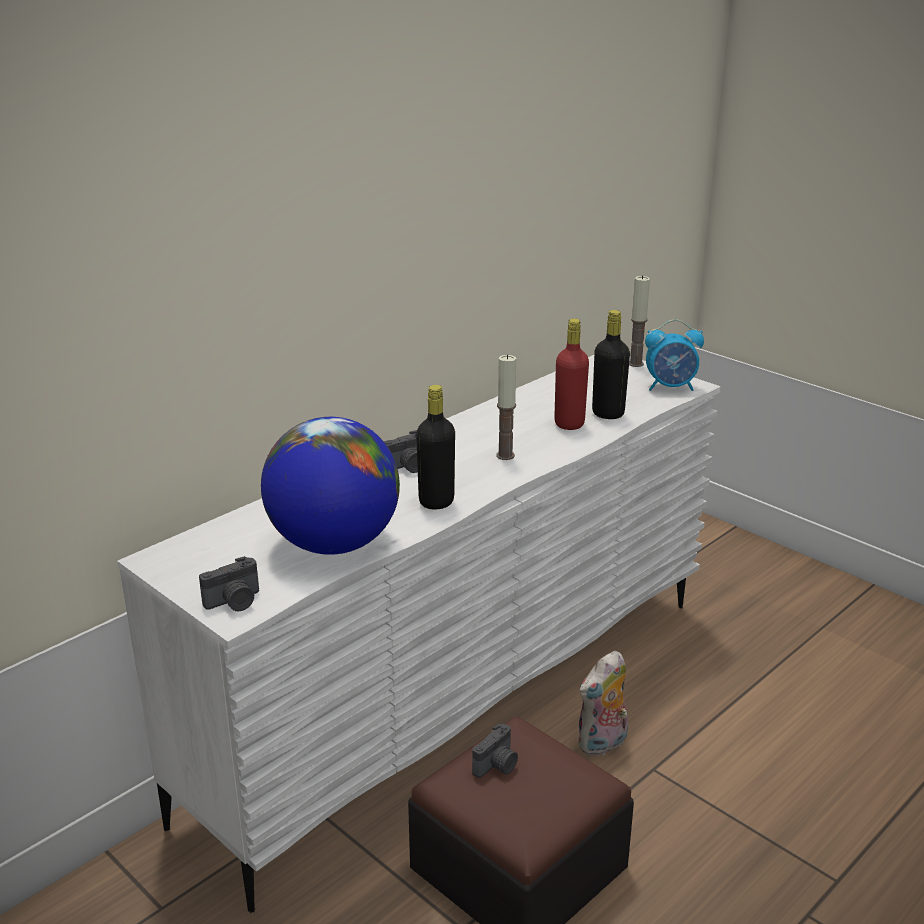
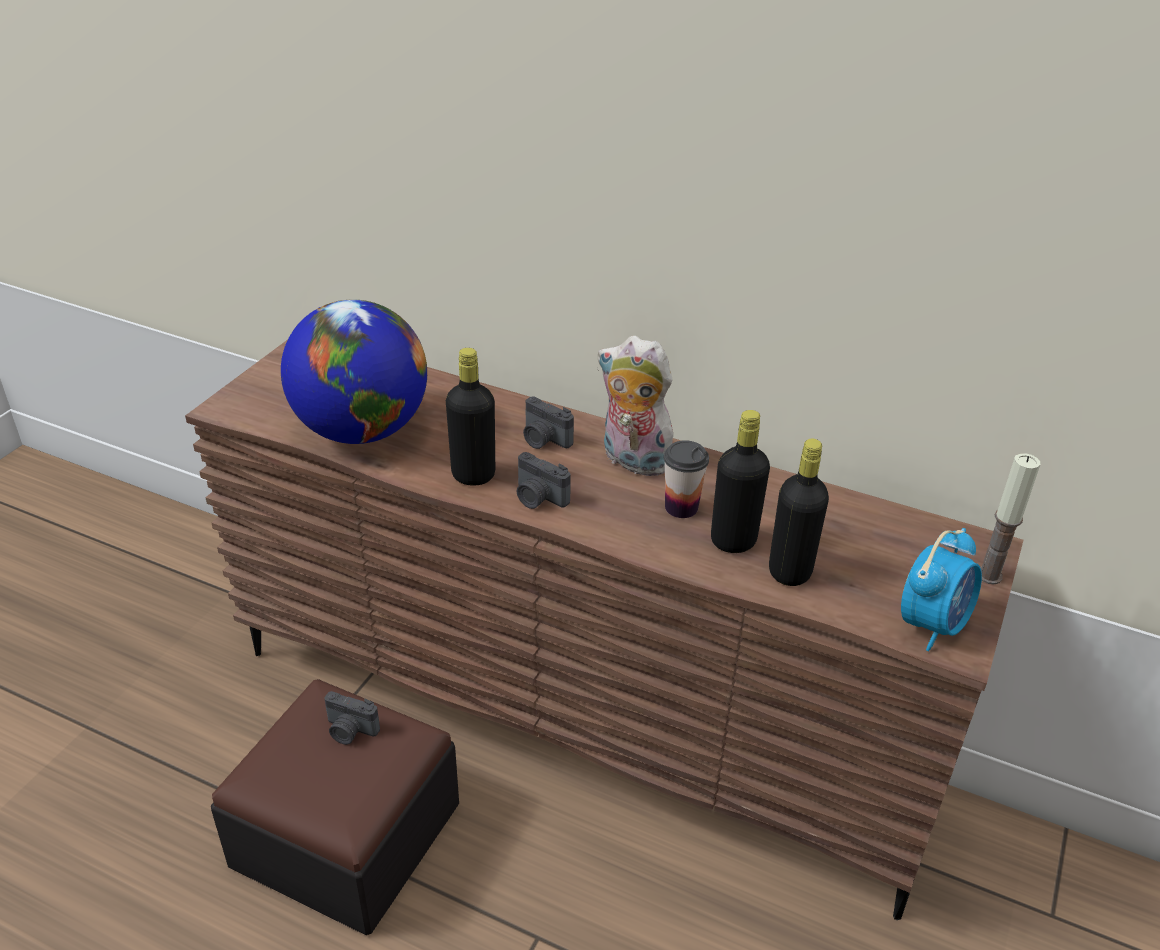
camera: 70 degrees right, 10 degrees up
white dresser [117,355,721,913] -> brown dresser [185,340,1023,920]
camera [199,556,259,611] -> camera moved to [517,452,571,509]
candle [496,354,516,460] -> none
red bottle [554,318,589,430] -> black bottle [711,410,770,553]
plush toy [578,651,628,756] -> plush toy moved to [597,336,673,476]
alarm clock [645,319,704,391] -> alarm clock turned 120 degrees counterclockwise [901,528,982,652]
none -> cup [664,440,709,518]

